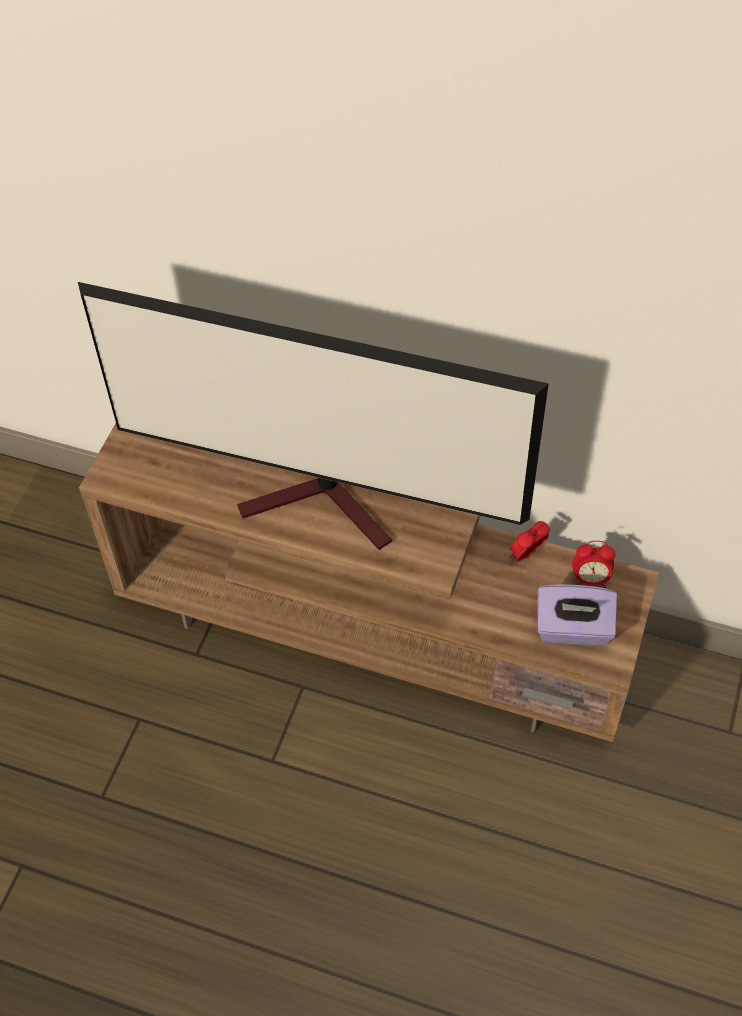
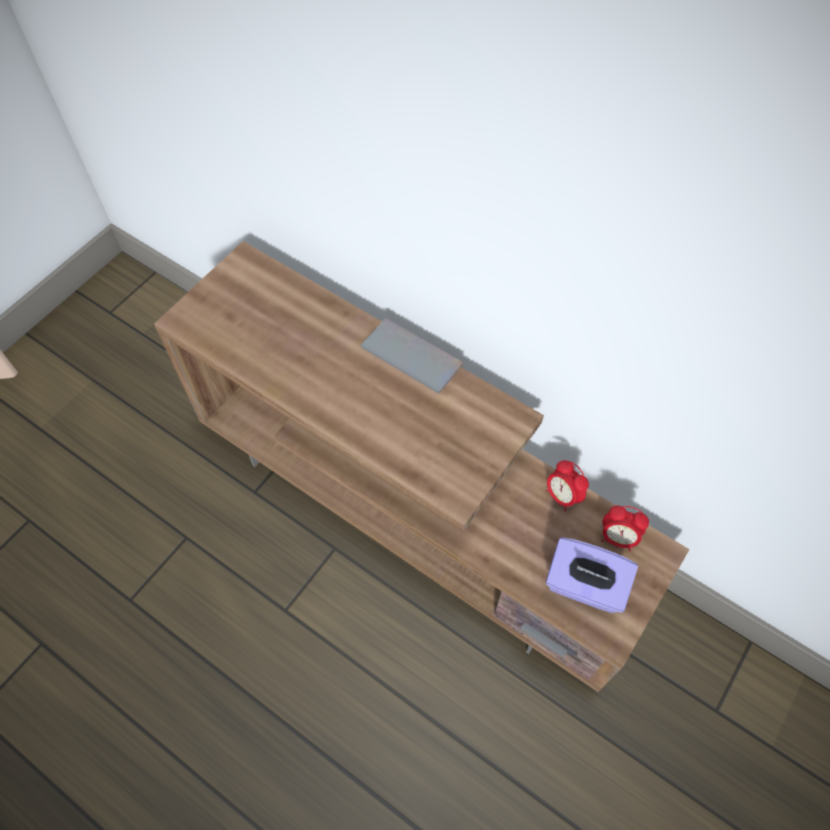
camera: 15 degrees right, 5 degrees up
television [78,282,549,550] -> none
alarm clock [510,521,550,562] -> alarm clock turned 105 degrees counterclockwise [546,460,589,512]

